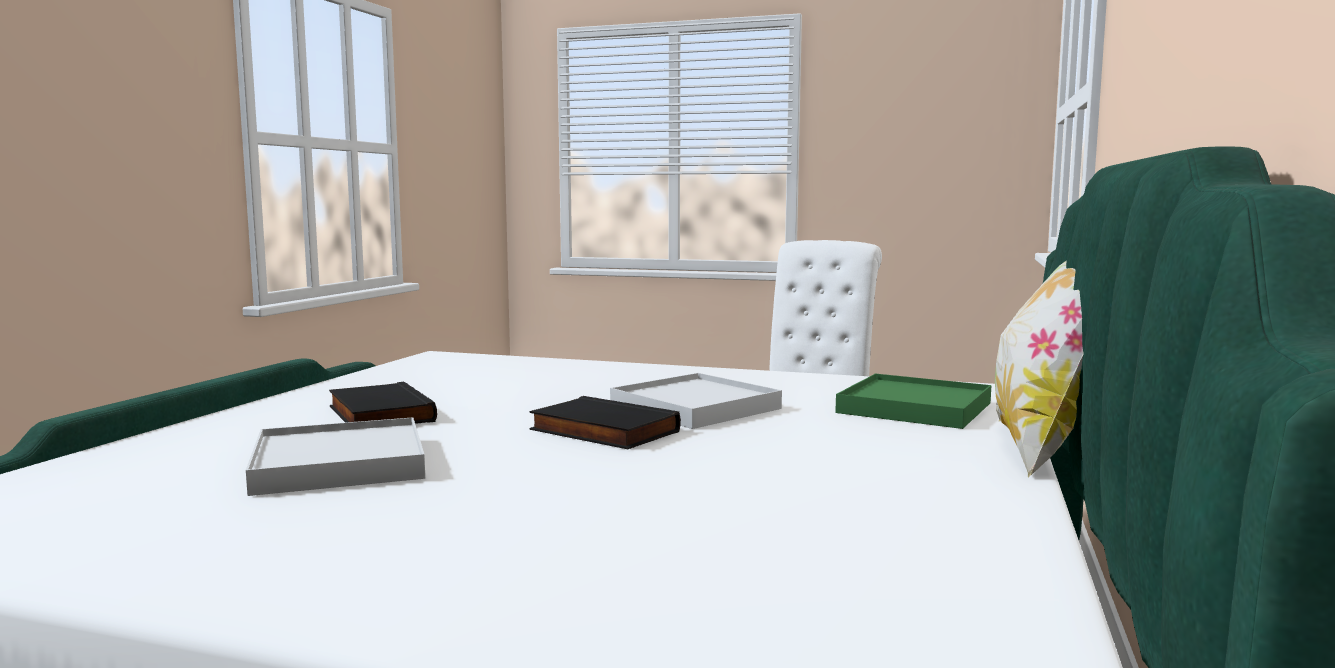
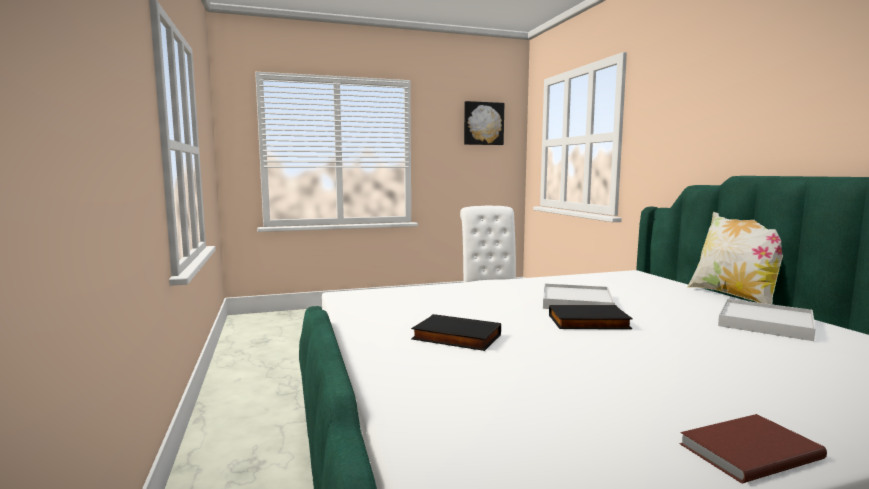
camera: 35 degrees left, 0 degrees up
white tray [246,417,425,496] -> white tray moved to [718,299,815,341]
green tray [835,374,992,429] -> none
none -> picture [464,101,504,145]
none -> brown book [679,414,827,483]

